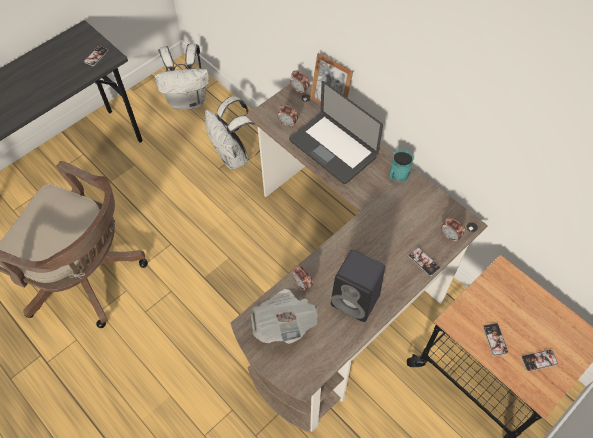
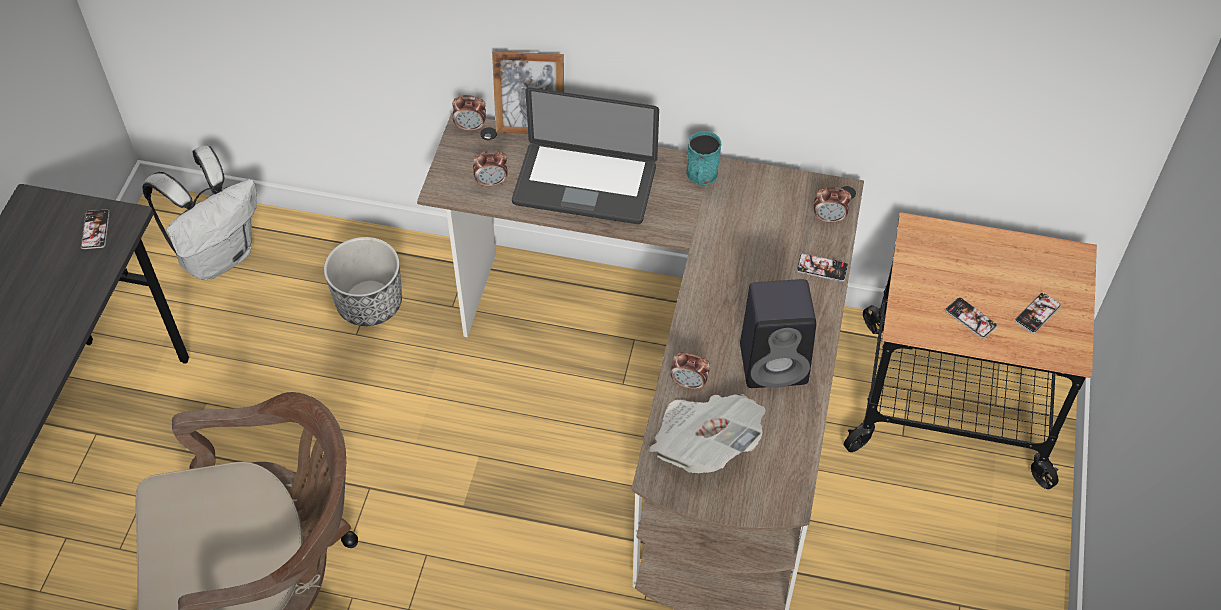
camera: 35 degrees left, 5 degrees down
white backpack [205,96,260,170] -> planter [324,237,402,326]

